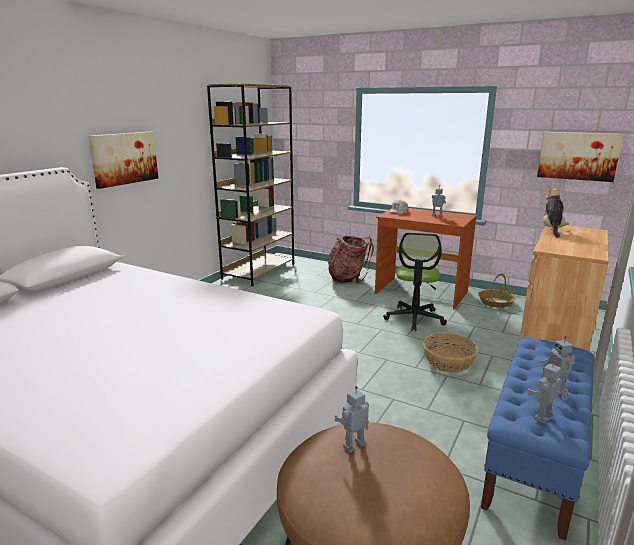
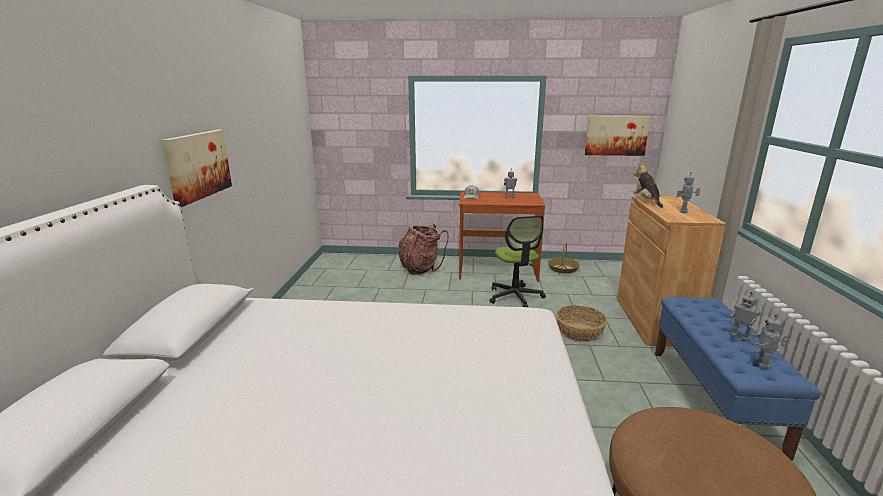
camera: 25 degrees left, 0 degrees up
brown bookcase [207,83,294,286] -> none
toy robot [335,386,369,453] -> toy robot moved to [676,172,700,213]

